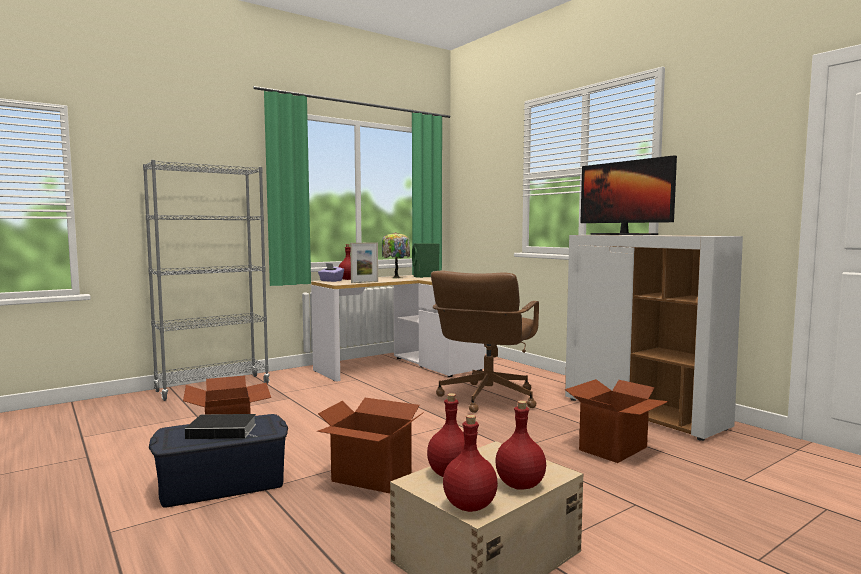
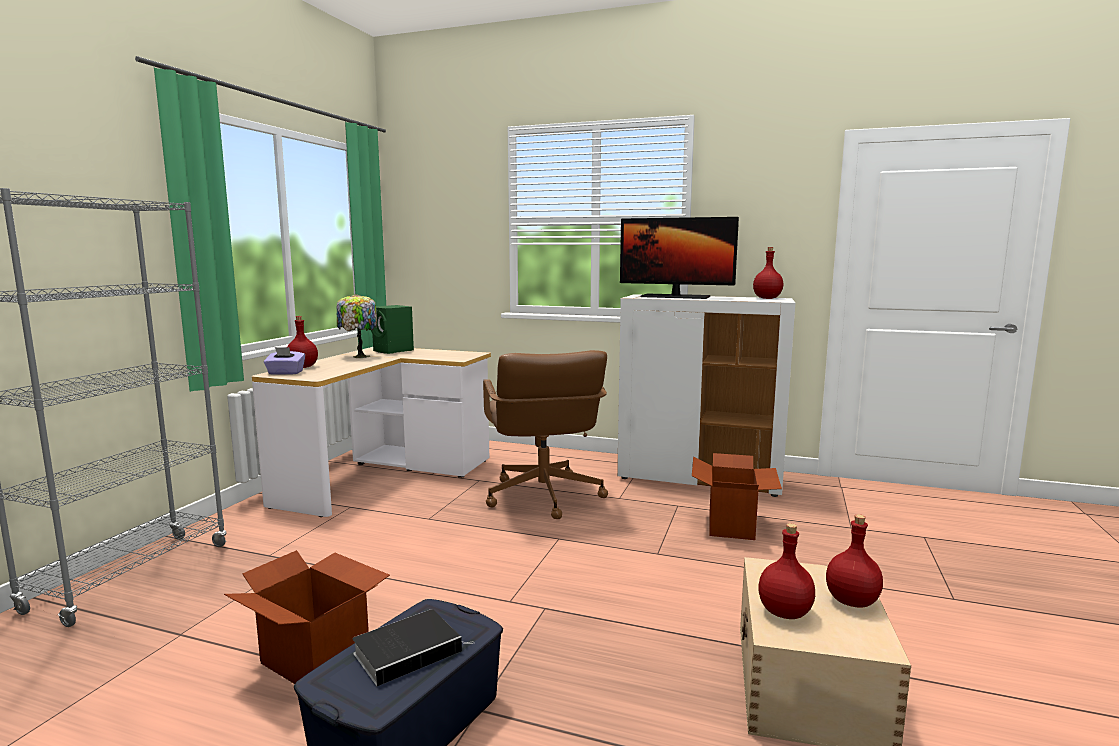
camera: 35 degrees left, 5 degrees up
cardboard box [317,398,424,493] -> none
picture frame [350,242,378,283] -> none
red bottle [443,415,498,512] -> red bottle moved to [753,247,783,299]

